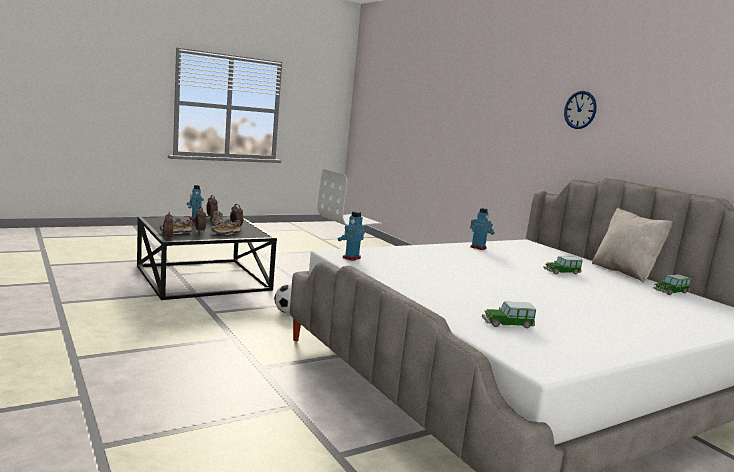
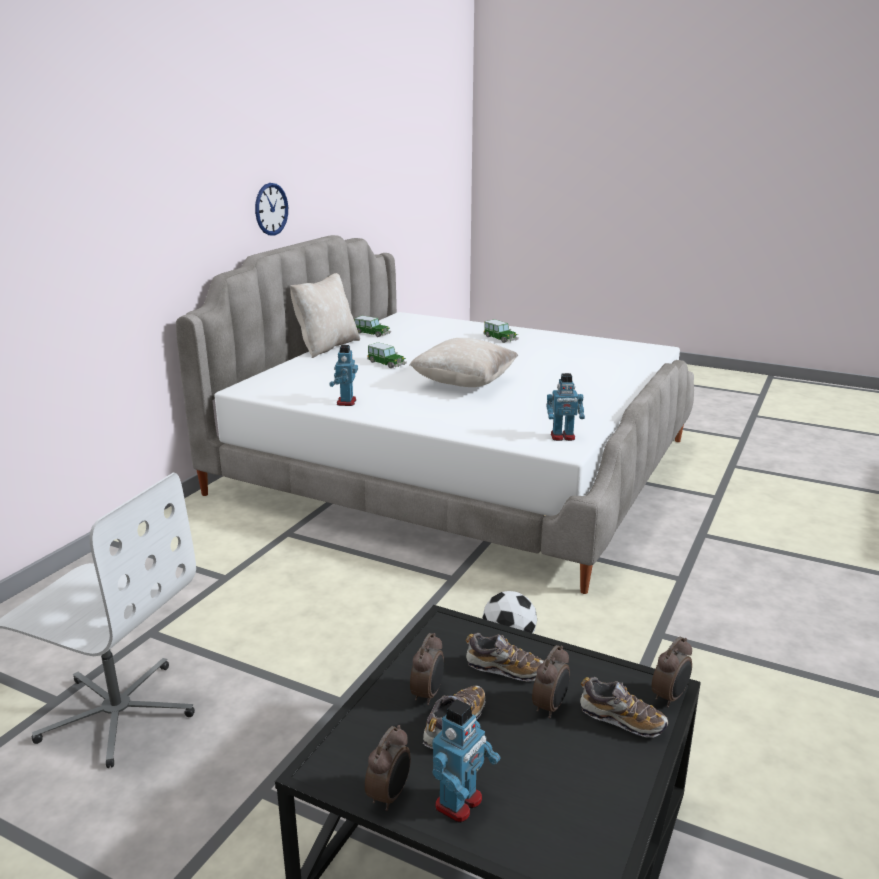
camera: 120 degrees left, 10 degrees up
toy car [482,301,536,328] -> toy car moved to [483,319,519,343]
wall clock [564,91,597,129] -> wall clock moved to [255,183,288,236]
none -> beige pillow [409,338,518,387]

